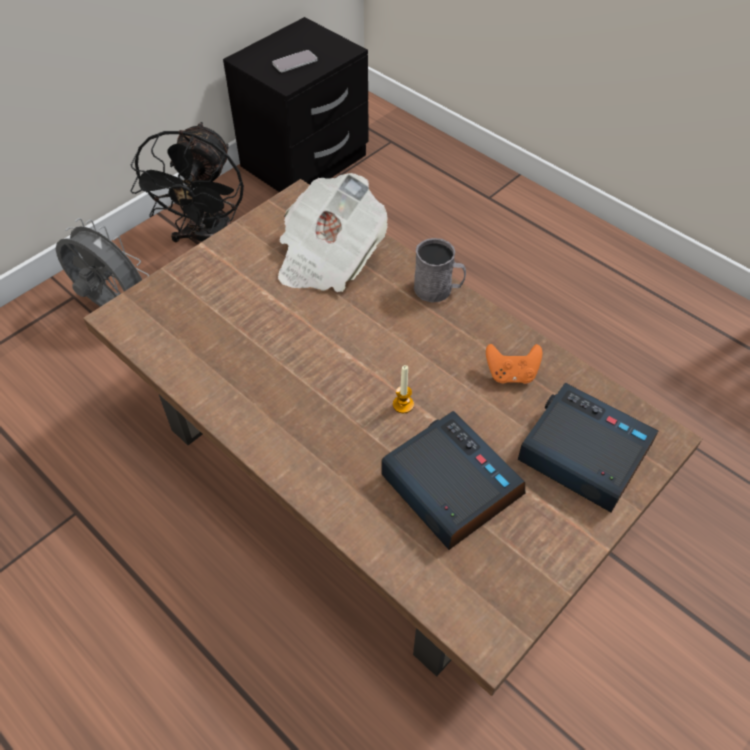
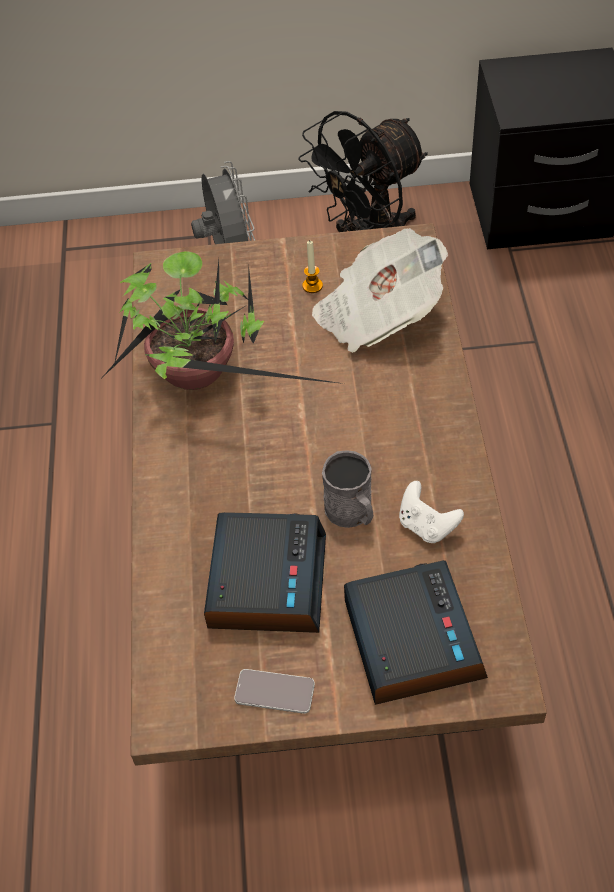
camera: 45 degrees right, 0 degrees up
phone [272,50,317,72] -> phone moved to [234,669,315,714]
candle [393,365,414,413] -> candle moved to [302,241,323,293]
grey mug [414,238,466,303] -> grey mug moved to [322,450,373,528]
orange game controller [486,344,542,384] -> white game controller [399,481,464,543]
none -> potted plant [103,251,344,390]

